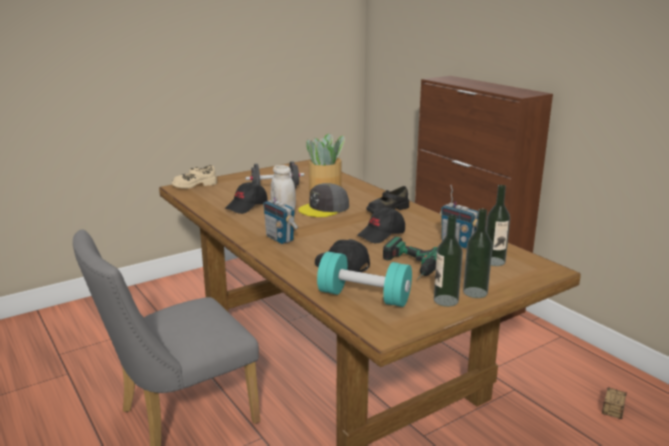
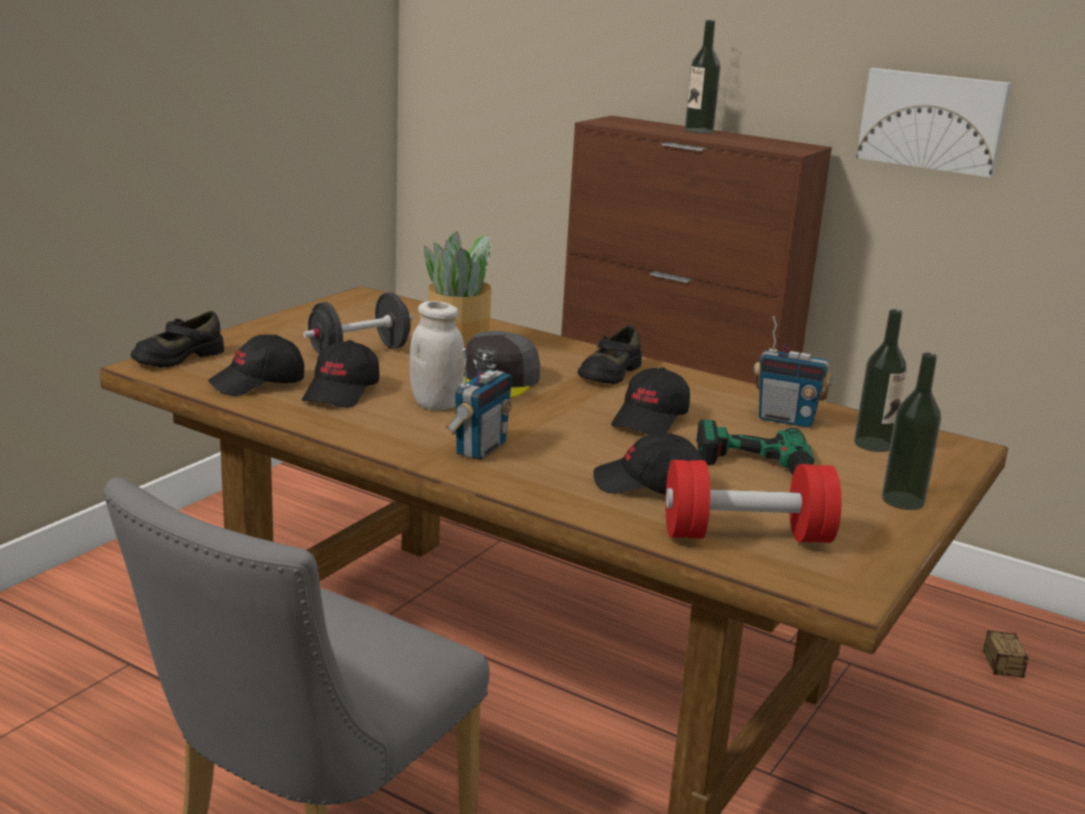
camera: 25 degrees left, 0 degrees up
beige shoe [172,165,217,189] -> black shoe [131,311,224,367]
radio [263,181,299,244] -> radio turned 90 degrees counterclockwise [446,348,512,460]
turquoise dumbbell [317,252,412,307] -> red dumbbell [666,460,842,543]
bottle [434,215,463,307] -> bottle moved to [685,20,721,133]
none -> black cap [208,334,304,396]
none -> picture [856,68,1011,177]

